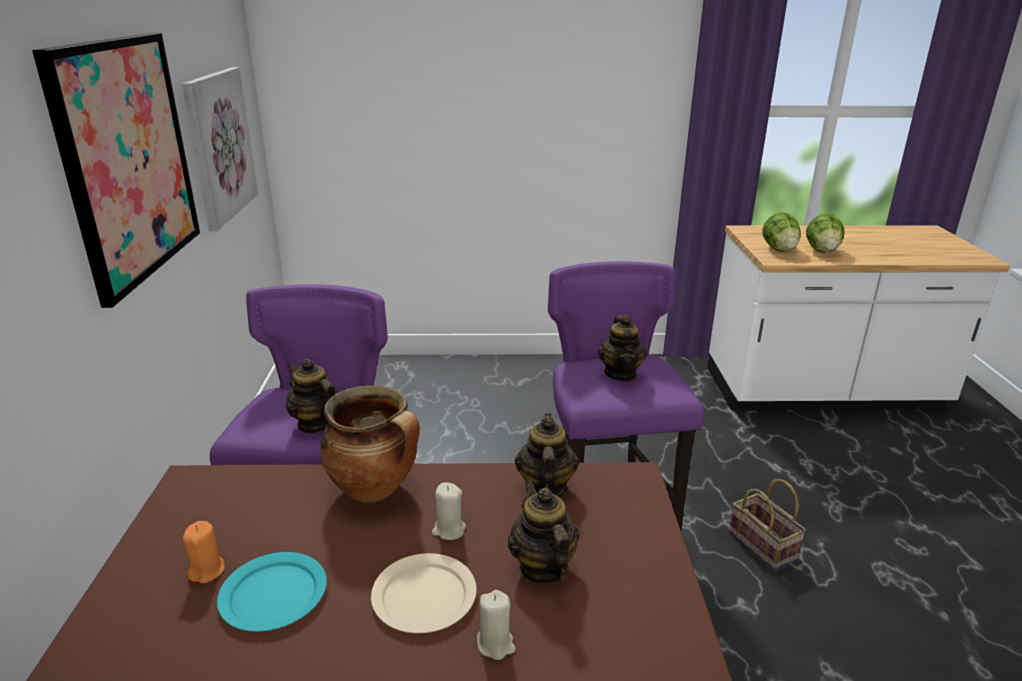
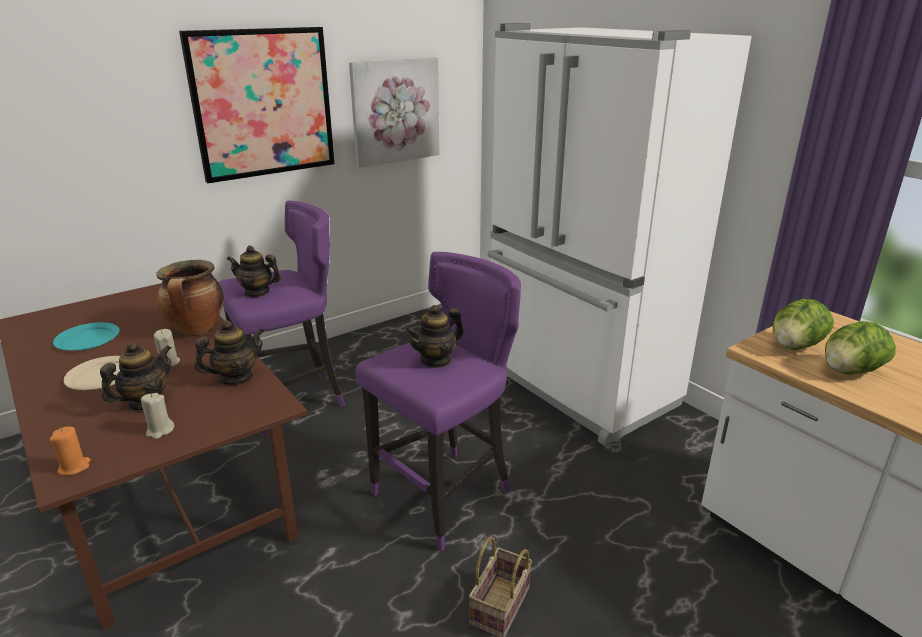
camera: 55 degrees right, 0 degrees up
orange candle [183,521,225,584] -> orange candle moved to [49,427,90,475]
teapot [286,359,338,433] -> teapot turned 90 degrees counterclockwise [227,246,281,297]
beige candle [477,590,516,660] -> beige candle moved to [141,393,175,439]
none -> white fridge [488,23,752,446]

